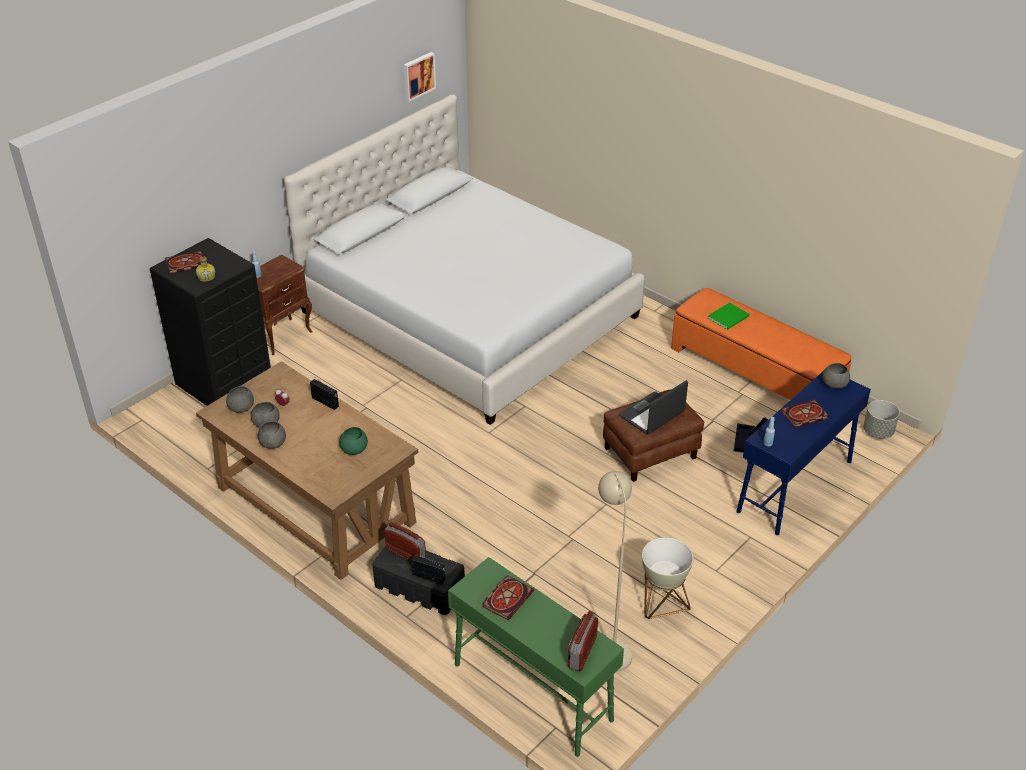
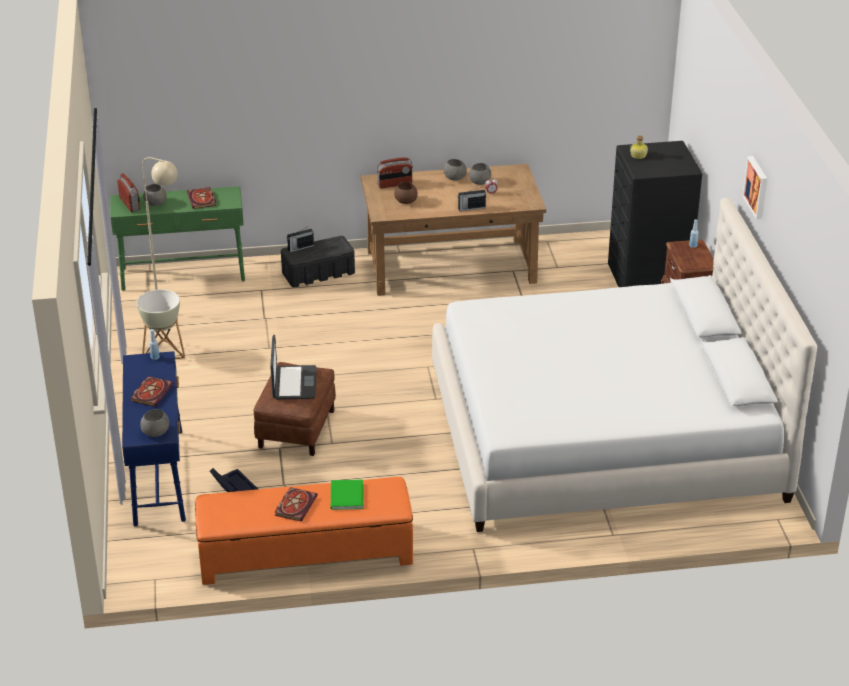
camera: 130 degrees right, 5 degrees down
book [165,251,203,274] -> book moved to [274,487,318,522]
grey bowl [226,386,254,413] -> grey bowl moved to [143,184,167,206]
green bowl [339,427,368,455] -> brown bowl [394,182,418,204]
radio [384,522,426,561] -> radio moved to [376,157,413,189]
picture [403,52,436,102] -> picture moved to [743,156,767,219]
grey planter [863,400,900,439] -> none

